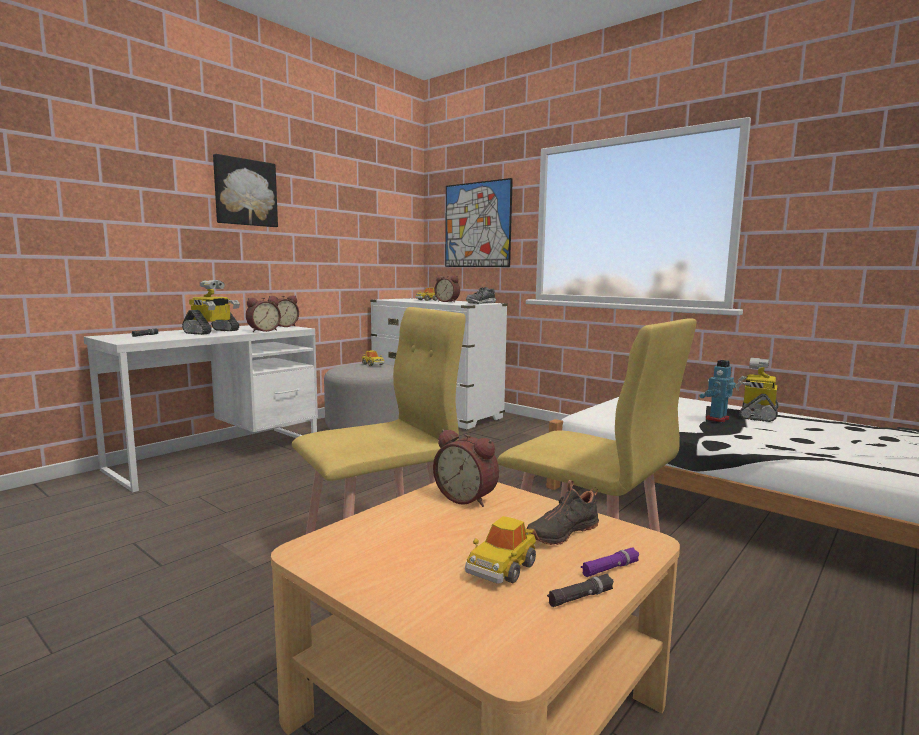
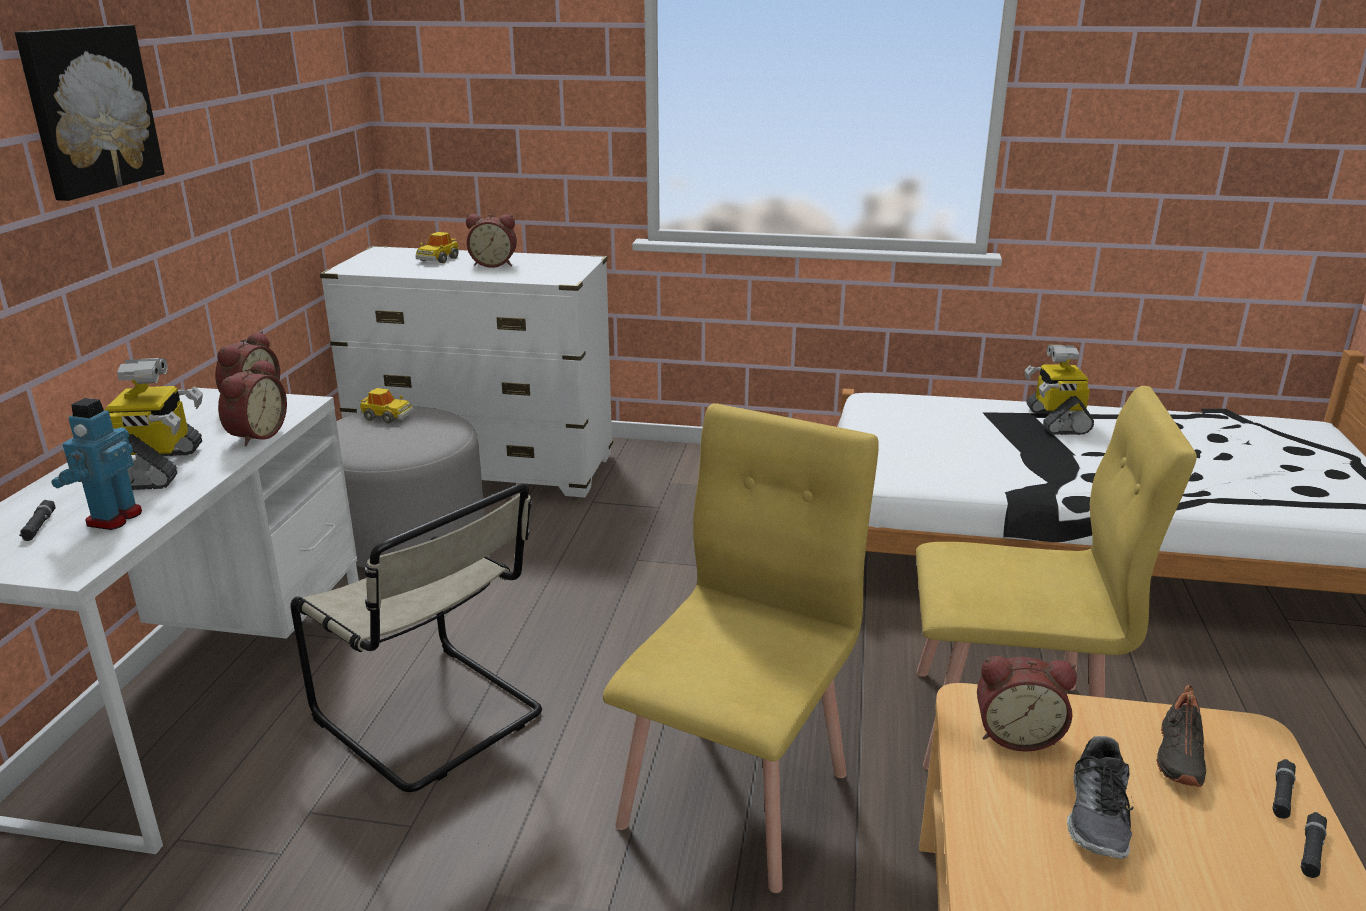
camera: 30 degrees left, 15 degrees up
picture [445,178,513,267] -> none
toy car [465,516,536,584] -> none
shoe [466,287,496,304] -> shoe moved to [1067,736,1133,859]
purple flashlight [581,547,639,577] -> black flashlight [1272,759,1296,819]
toy robot [699,360,736,423] -> toy robot moved to [52,398,142,530]
none -> beige chair [290,483,542,792]

